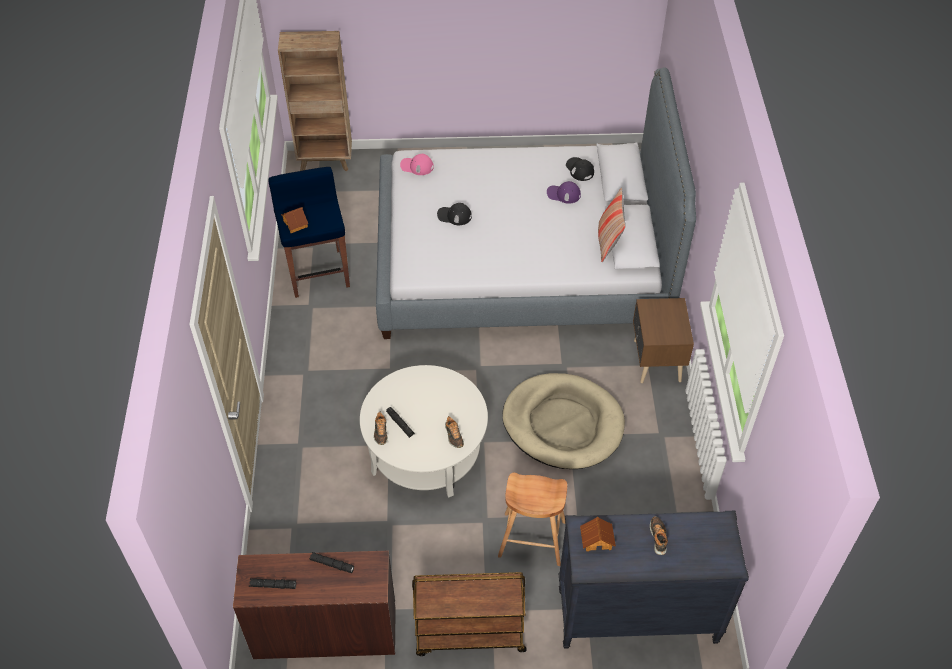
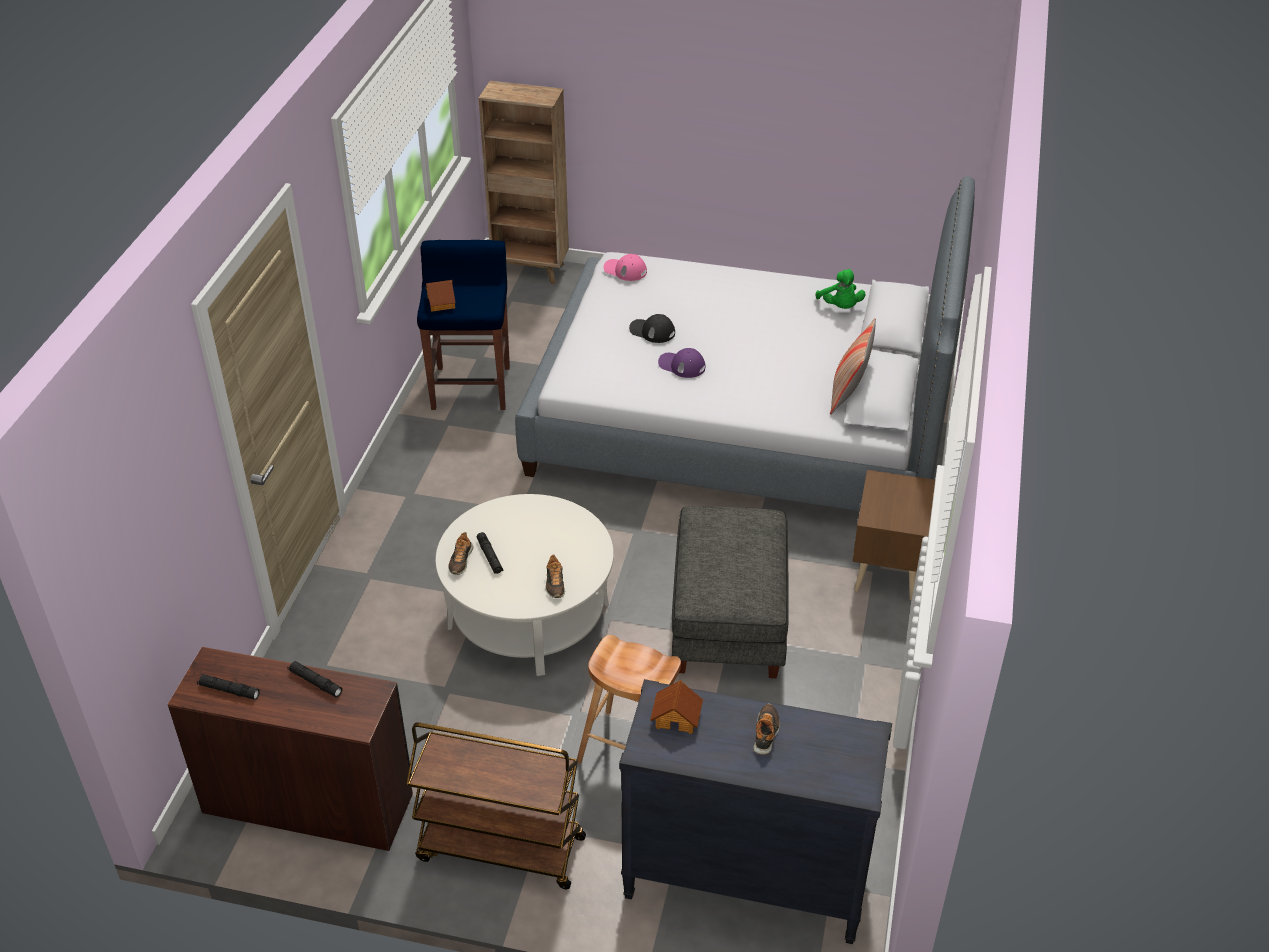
camera: 15 degrees right, 10 degrees down
beige dog bed [502,373,625,469] -> grey ottoman [672,506,789,678]
purple cap [547,181,581,204] -> purple cap moved to [658,348,705,378]
black cap [566,157,594,181] -> green plush toy [815,269,865,309]

